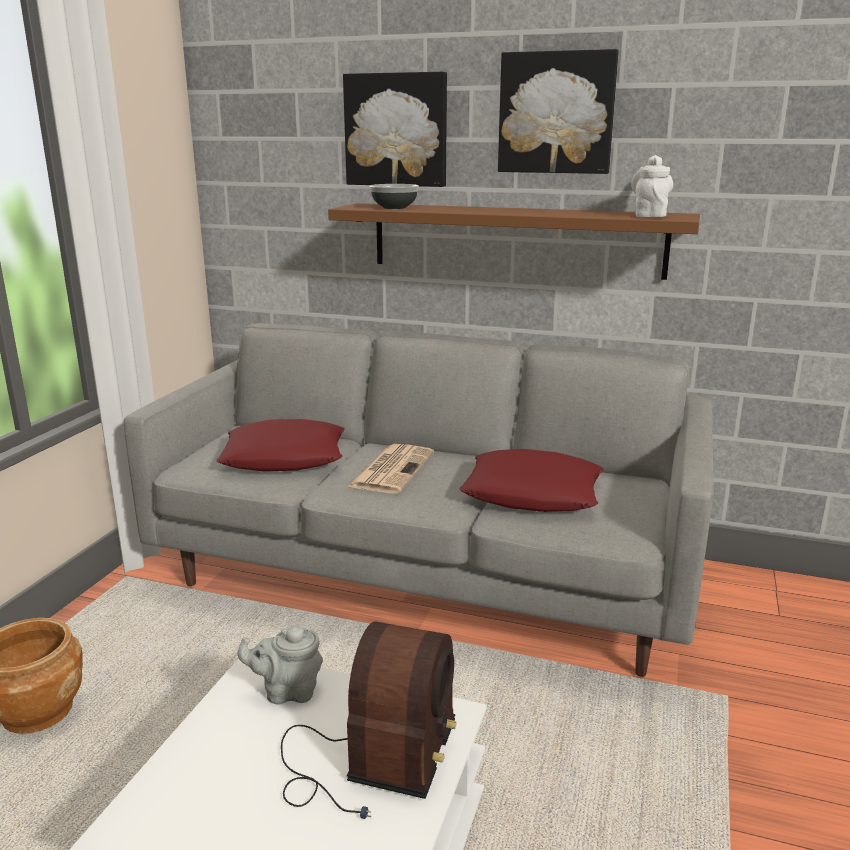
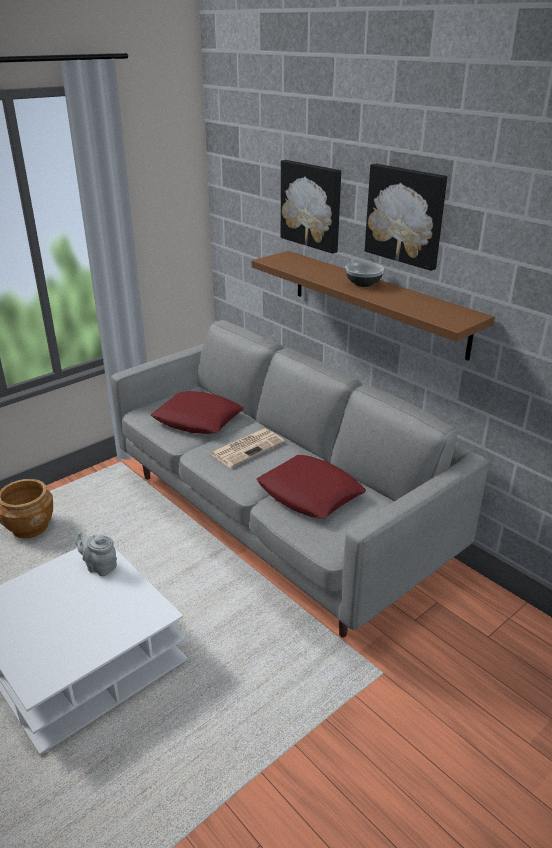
camera: 30 degrees right, 10 degrees up
radio [281,621,457,819] -> none
bowl [369,184,419,209] -> bowl moved to [345,262,384,287]
white teapot [632,155,673,217] -> none

